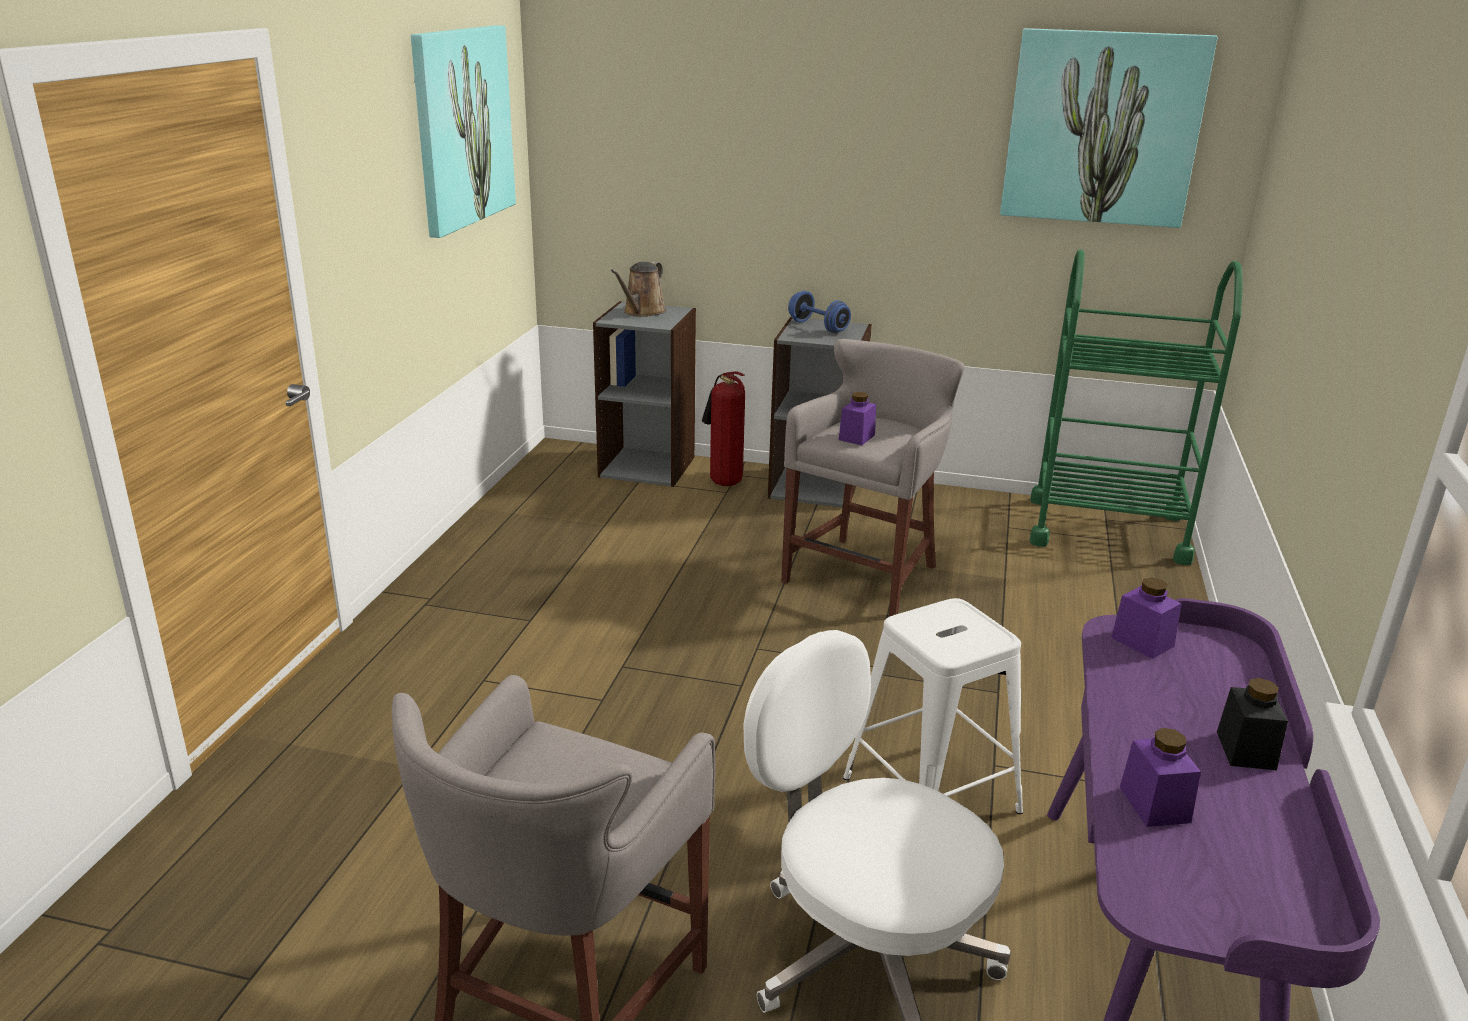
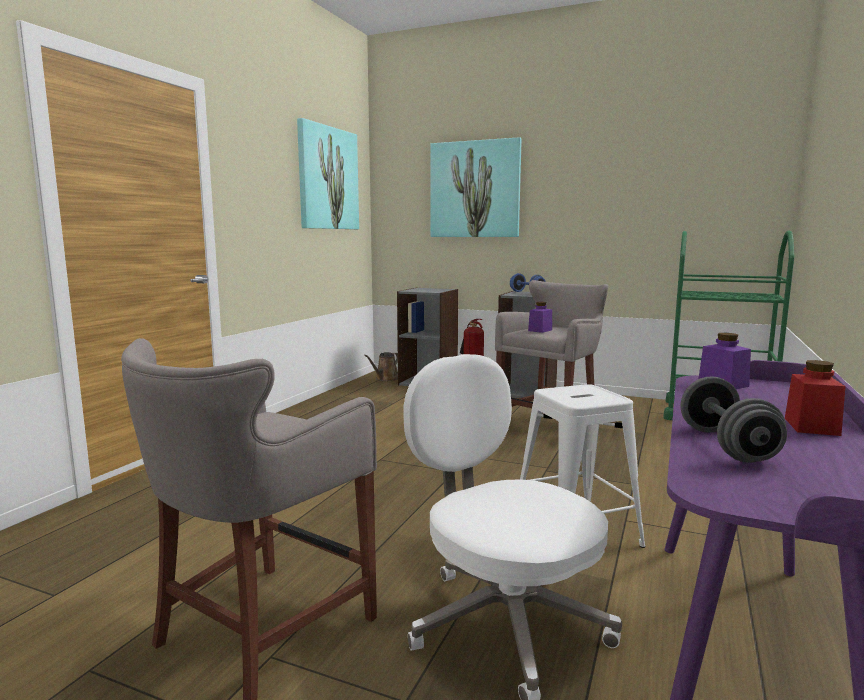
camera: 10 degrees right, 15 degrees down
brown watering can [611,262,666,317] -> brown watering can moved to [364,352,398,381]
picture [1000,28,1218,228] -> picture moved to [430,137,522,237]
purple jar [1120,728,1201,827] -> grey dumbbell [681,376,787,463]
black jar [1217,678,1288,770] -> red jar [785,360,846,436]

